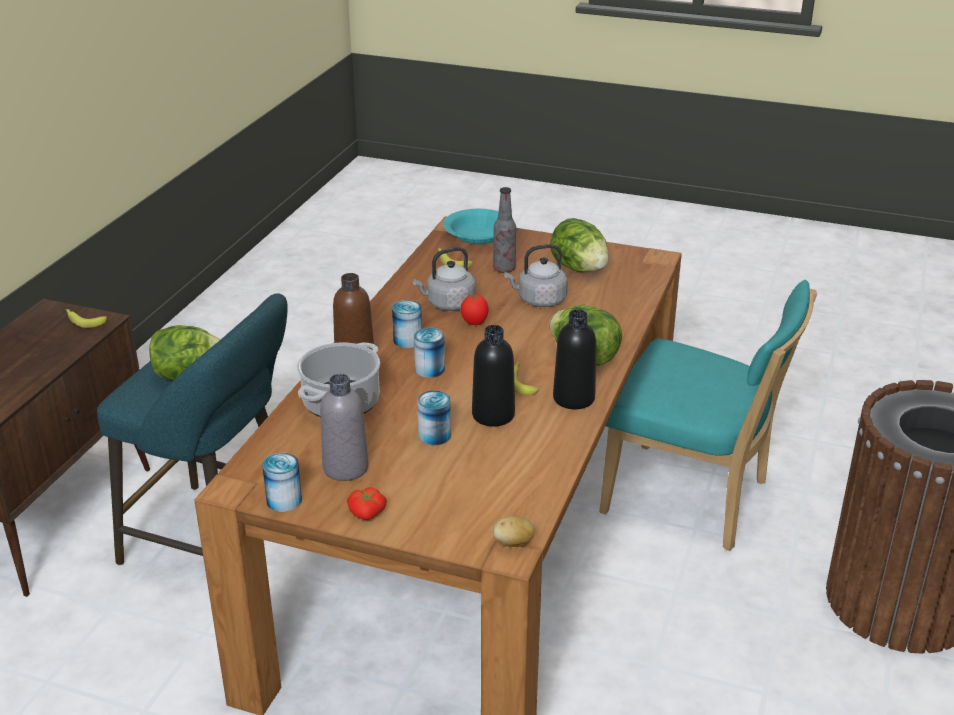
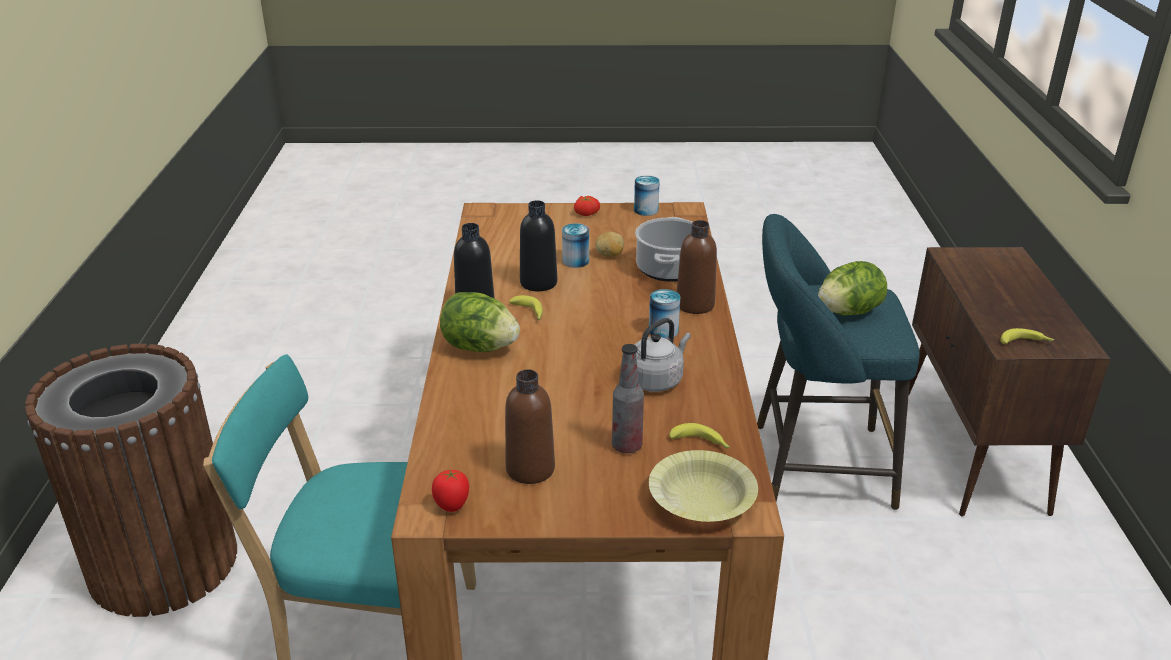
camera: 160 degrees right, 0 degrees up
grey bottle [320,374,369,481] -> none
can [414,328,445,378] -> none
turquoise bowl [443,209,499,244] -> yellow bowl [649,450,758,522]
tomato [461,295,488,325] -> tomato moved to [432,470,469,512]
potato [493,516,535,547] -> potato moved to [595,232,624,257]
grey kettle [504,244,568,307] -> none
lettuce [550,218,609,272] -> brown bottle [505,369,555,484]

